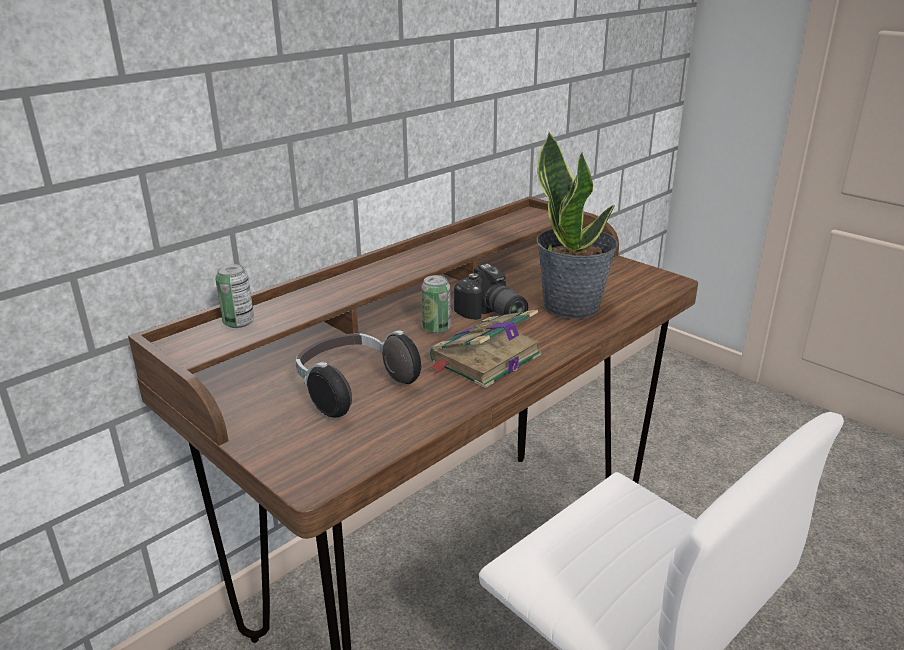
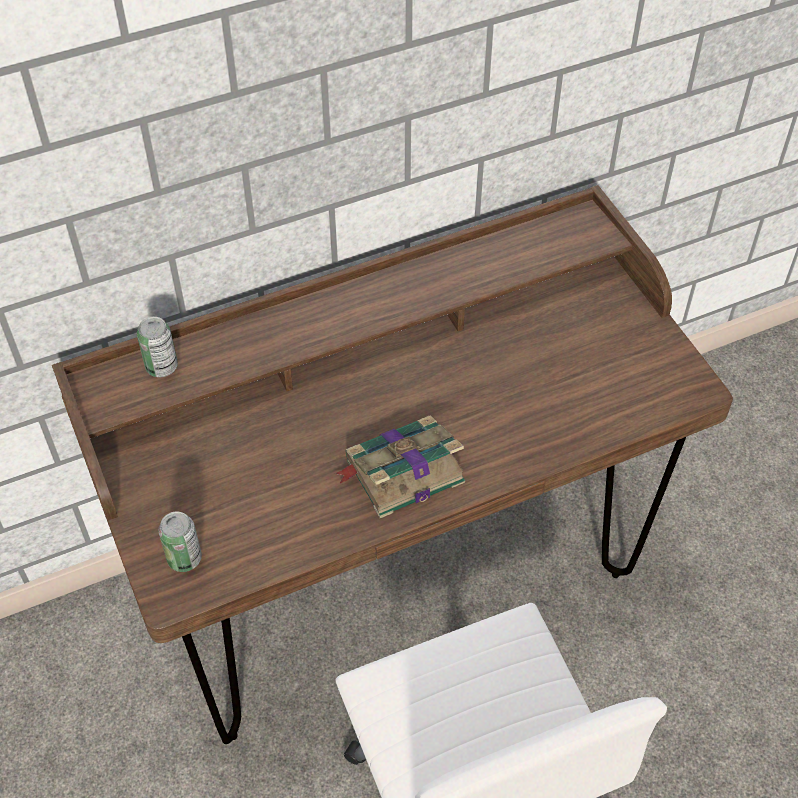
camera: 20 degrees right, 25 degrees up
headphones [296,330,421,418] -> none
can [421,275,451,334] -> can moved to [158,512,202,572]
camera [454,264,528,320] -> none
potted plant [537,132,618,319] -> none

